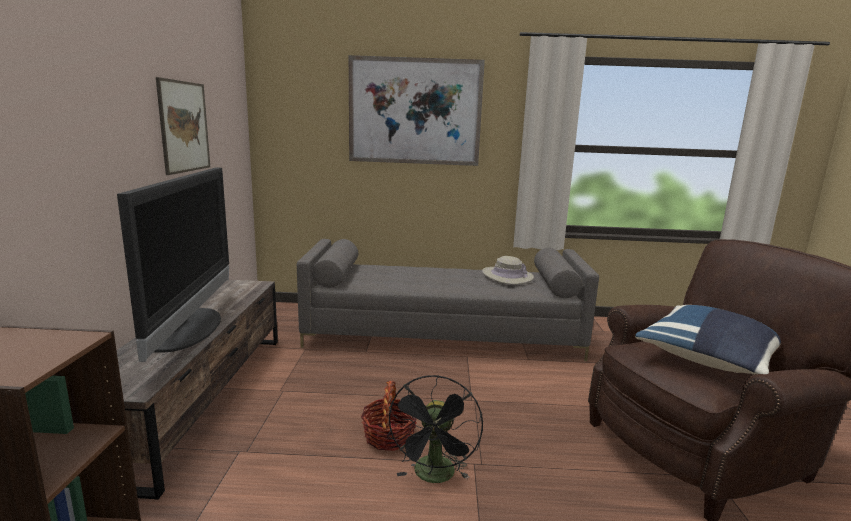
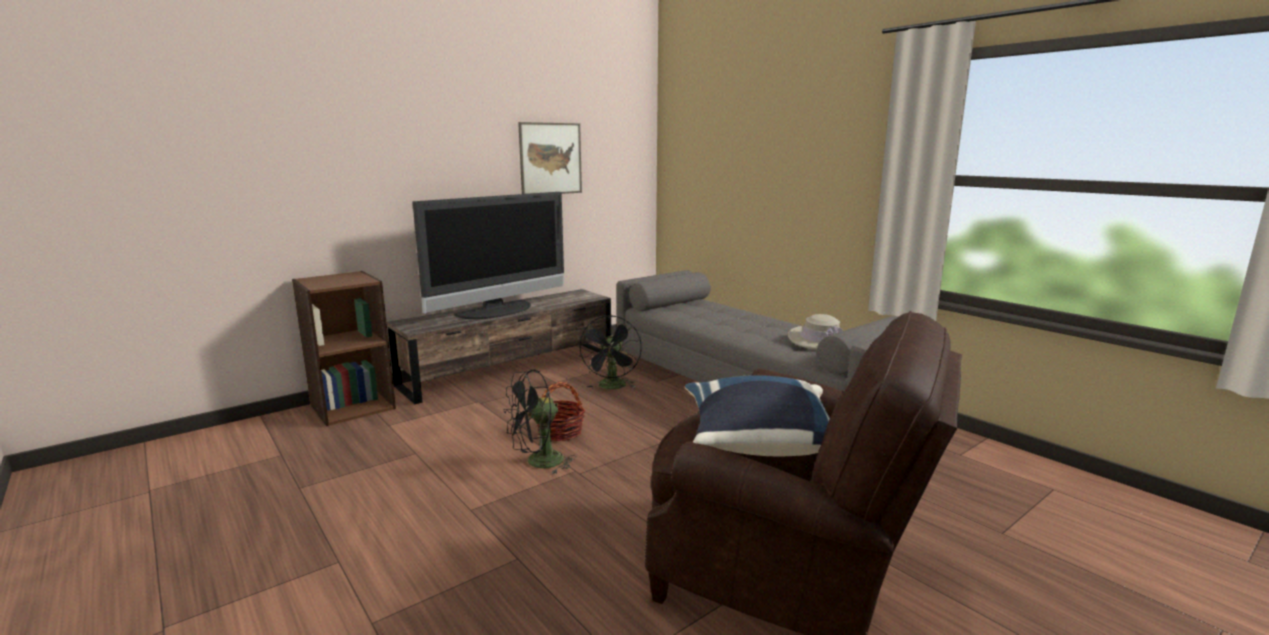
camera: 50 degrees right, 0 degrees up
picture [349,55,485,166] -> none
none -> black fan [579,315,642,389]

